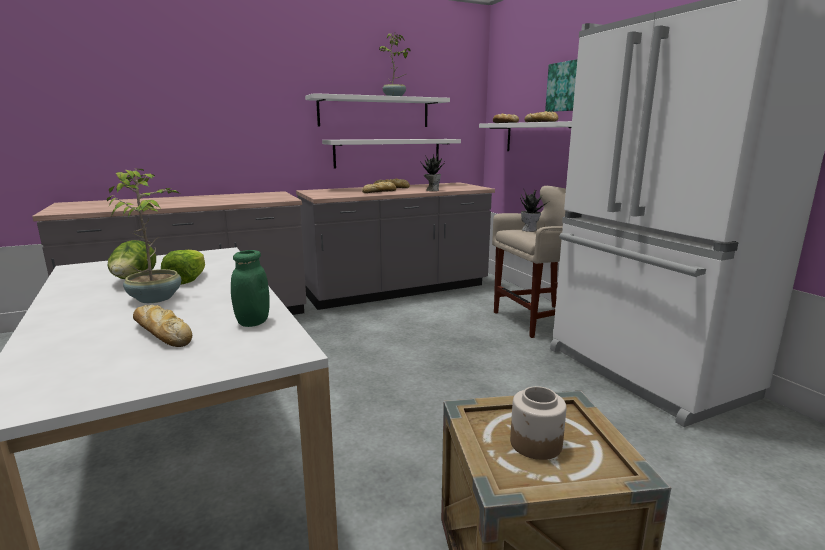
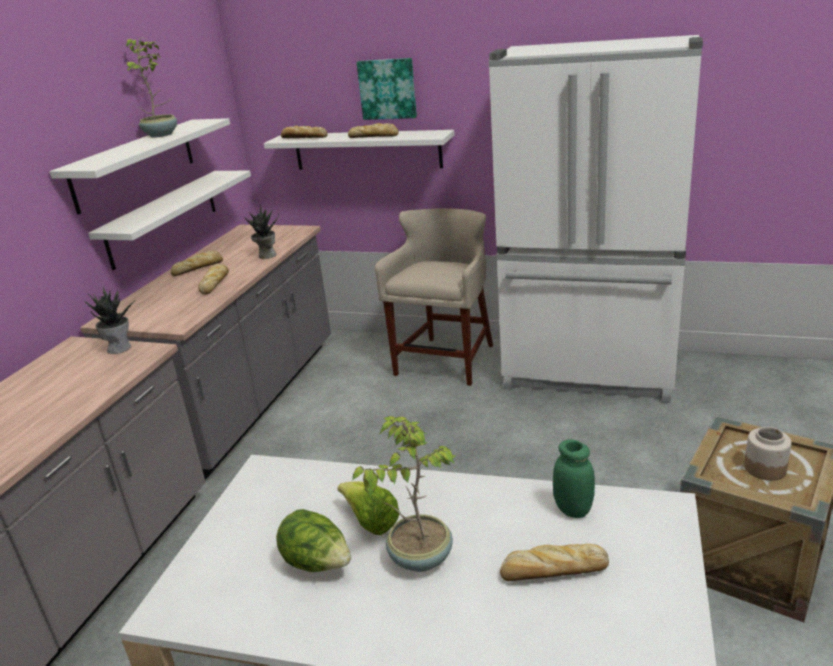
camera: 45 degrees left, 10 degrees up
potted plant [520,190,548,232] -> potted plant moved to [85,287,136,354]

